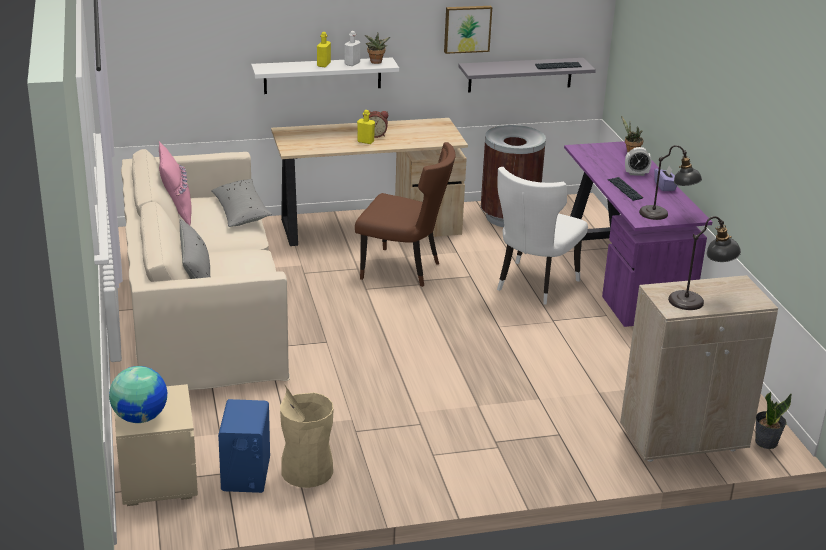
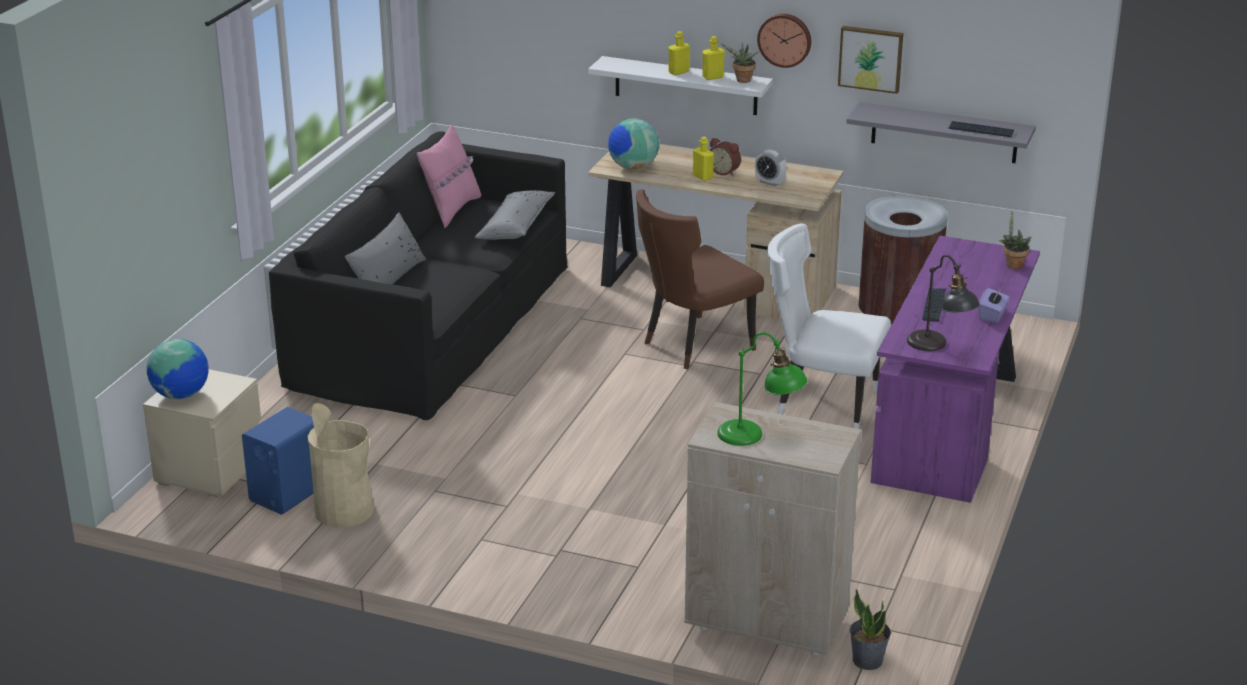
camera: 35 degrees right, 0 degrees up
beige sofa [121,149,290,390] -> black sofa [269,131,568,420]
white bottle [345,31,361,66] -> yellow bottle [702,36,725,80]
brown chair [355,142,456,287] -> brown chair turned 90 degrees clockwise [636,189,764,369]
white chair [497,167,588,305] -> white chair turned 45 degrees clockwise [767,224,891,429]
alarm clock [625,147,652,176] -> alarm clock moved to [755,149,787,187]
grey table lamp [668,216,741,310] -> green table lamp [717,332,807,446]
none -> globe [608,118,659,170]
none -> wall clock [757,14,811,68]

